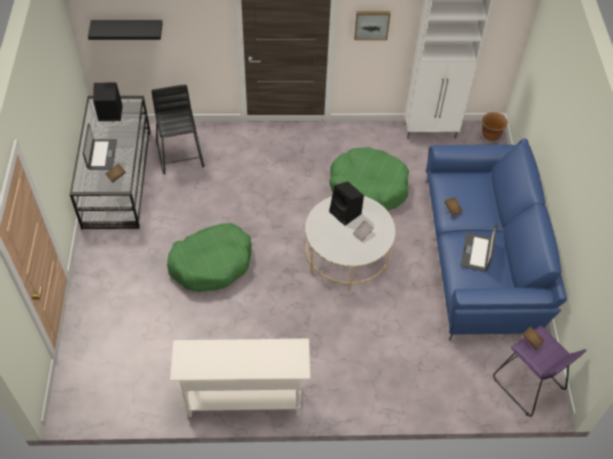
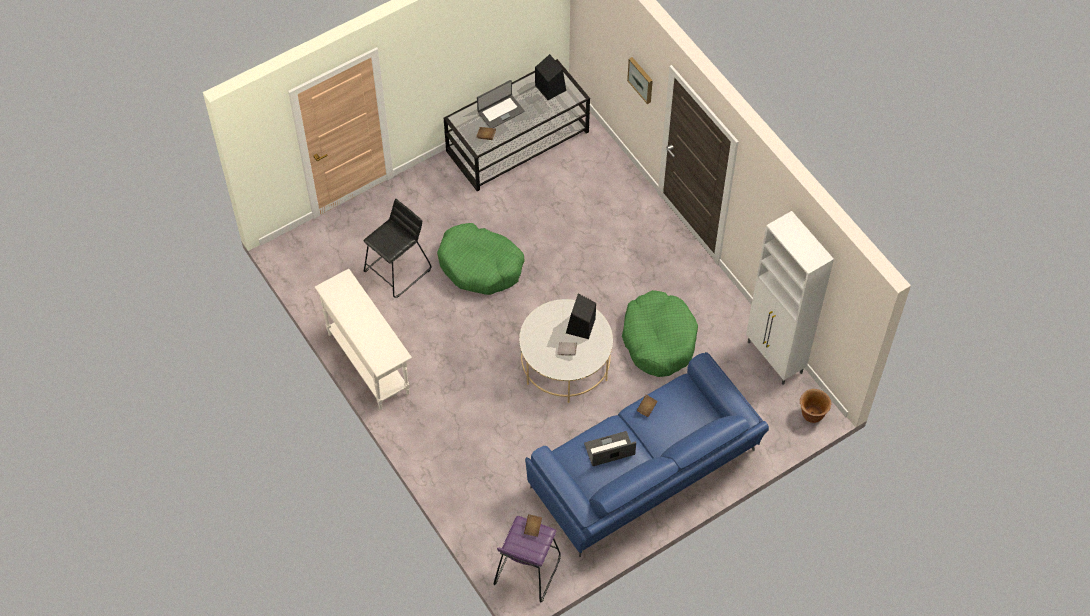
camera: 60 degrees right, 5 degrees up
black shelf [88,20,163,40] -> none
black stool [152,84,204,174] -> black stool moved to [364,199,432,298]
picture [354,11,390,40] -> picture moved to [627,57,653,104]

